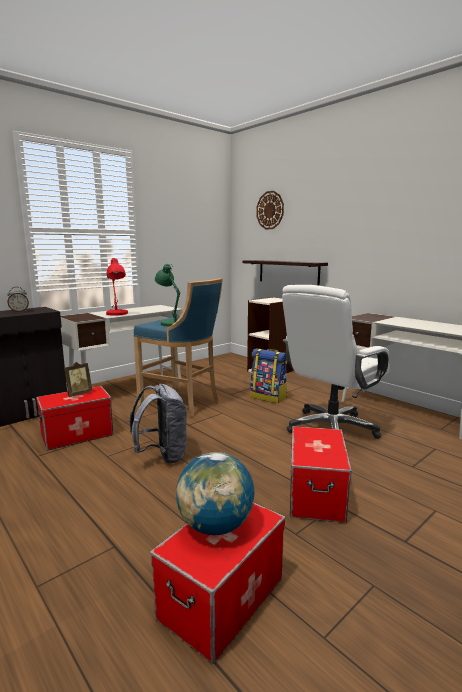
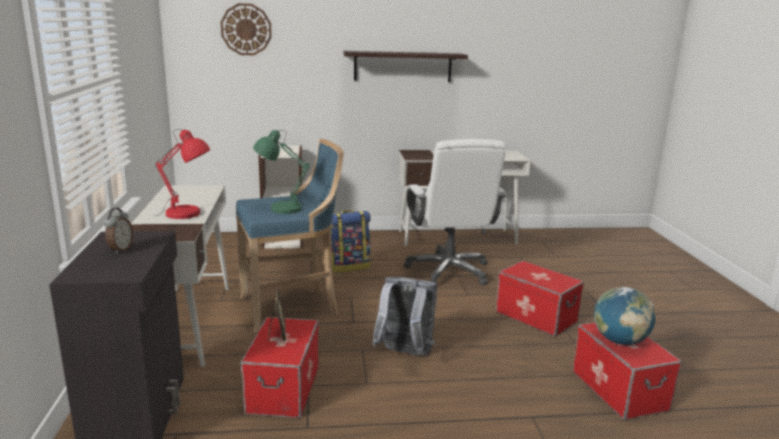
camera: 55 degrees left, 5 degrees up
shelf [243,260,328,286] -> shelf moved to [343,51,468,82]

